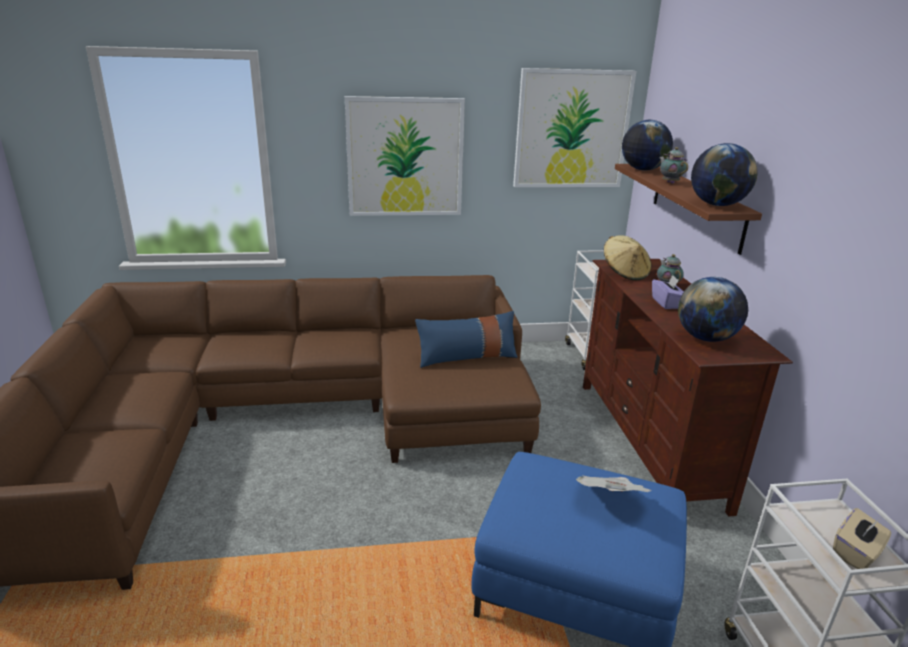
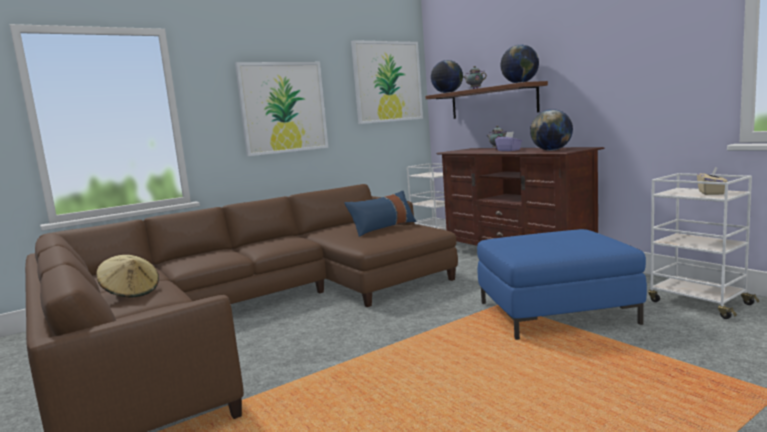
camera: 25 degrees left, 15 degrees down
newspaper [576,475,652,492] -> none
beige hat [604,235,652,280] -> beige hat moved to [96,255,159,298]

